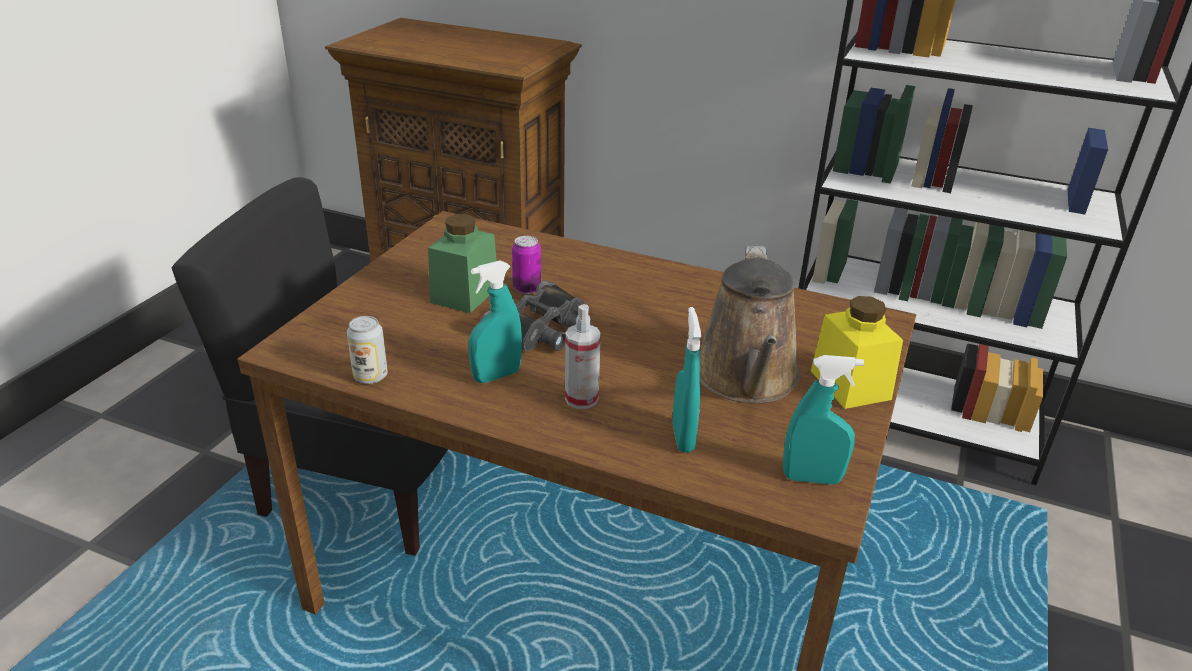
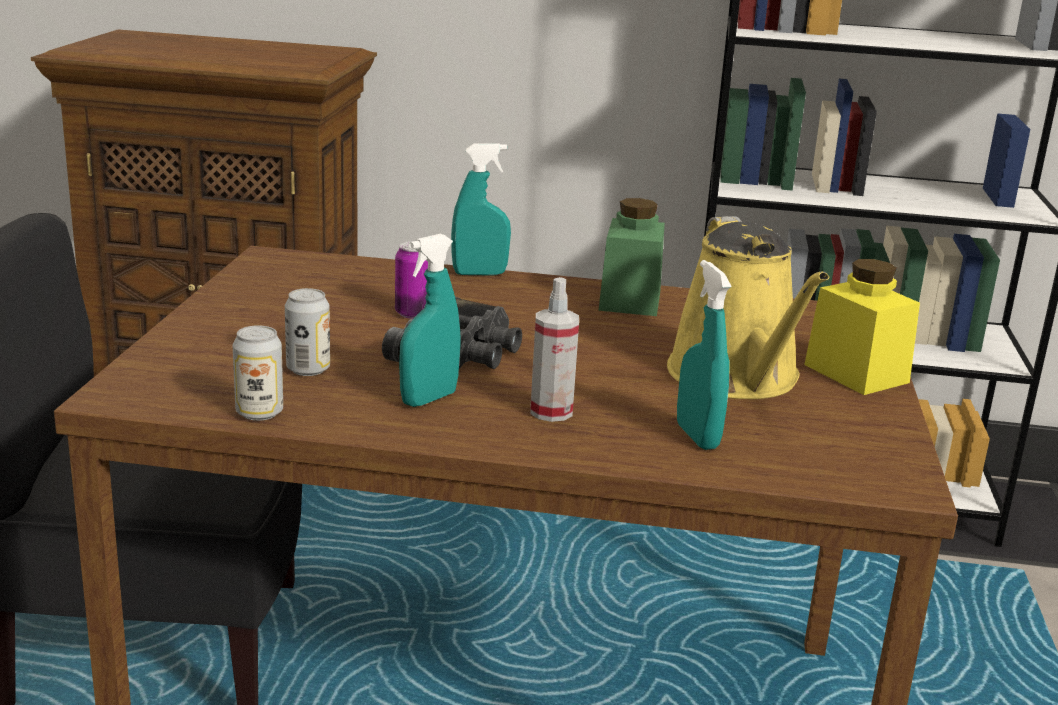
camera: 15 degrees left, 10 degrees down
green jar [428,214,497,313] -> green jar moved to [598,198,665,316]
brown watering can [700,246,800,404] -> yellow watering can [667,216,829,399]
turquoise spray bottle [783,355,864,484] -> turquoise spray bottle moved to [451,143,511,276]
none -> can [285,288,330,376]

